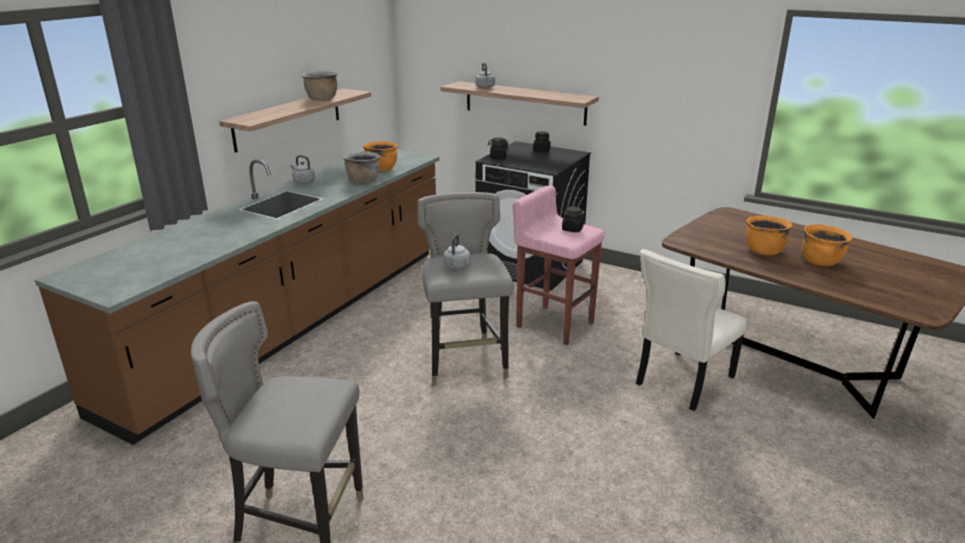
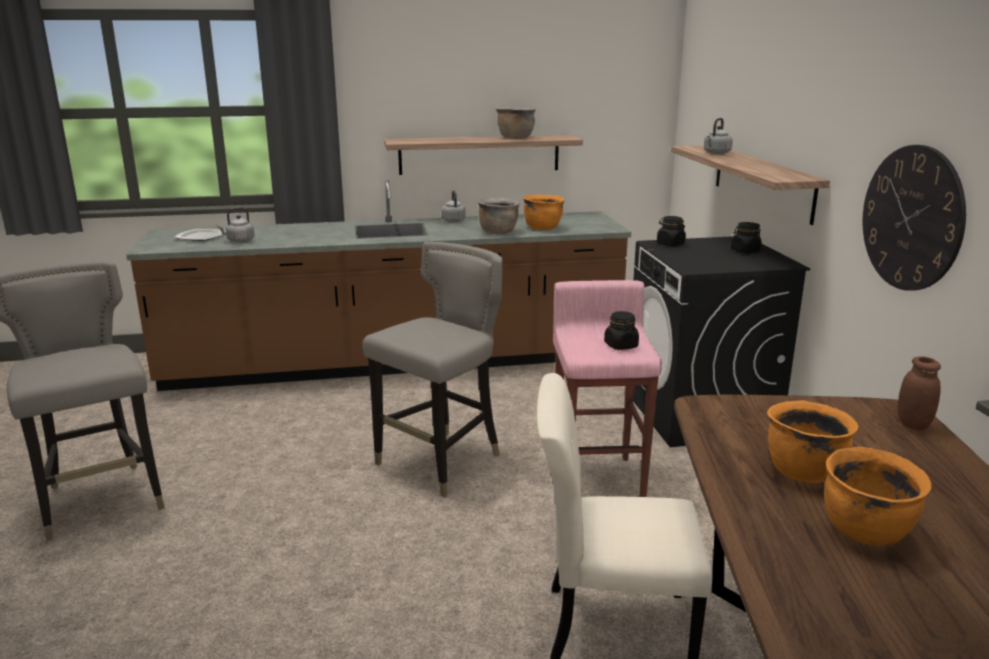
camera: 50 degrees right, 5 degrees down
grey kettle [444,234,470,269] -> grey kettle moved to [217,207,255,243]
none -> plate [174,229,226,241]
none -> wall clock [863,145,966,291]
none -> brown jar [898,356,941,430]

